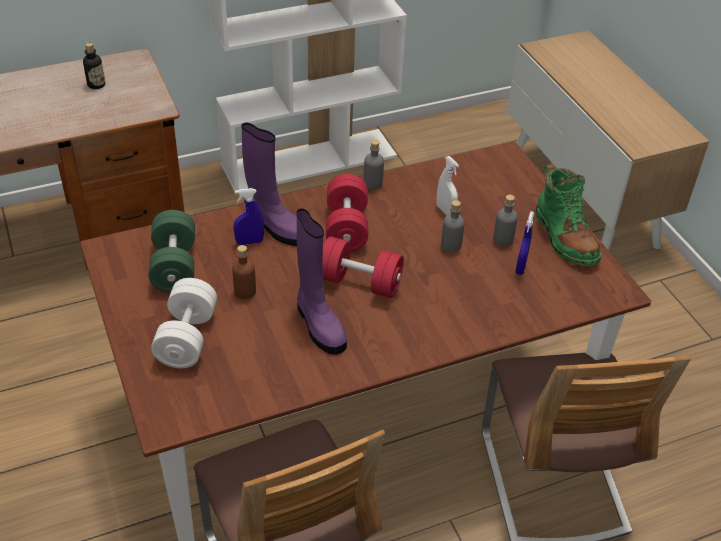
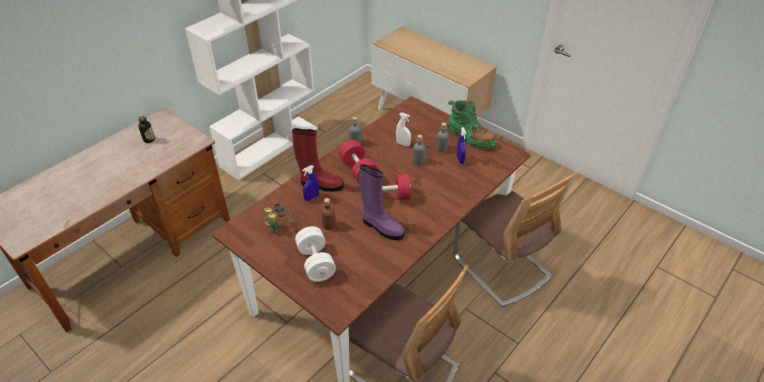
camera: 25 degrees left, 0 degrees up
green dumbbell [149,210,195,292] -> binoculars [264,203,292,233]
purple boot [241,123,297,246] -> red boot [292,128,344,192]

